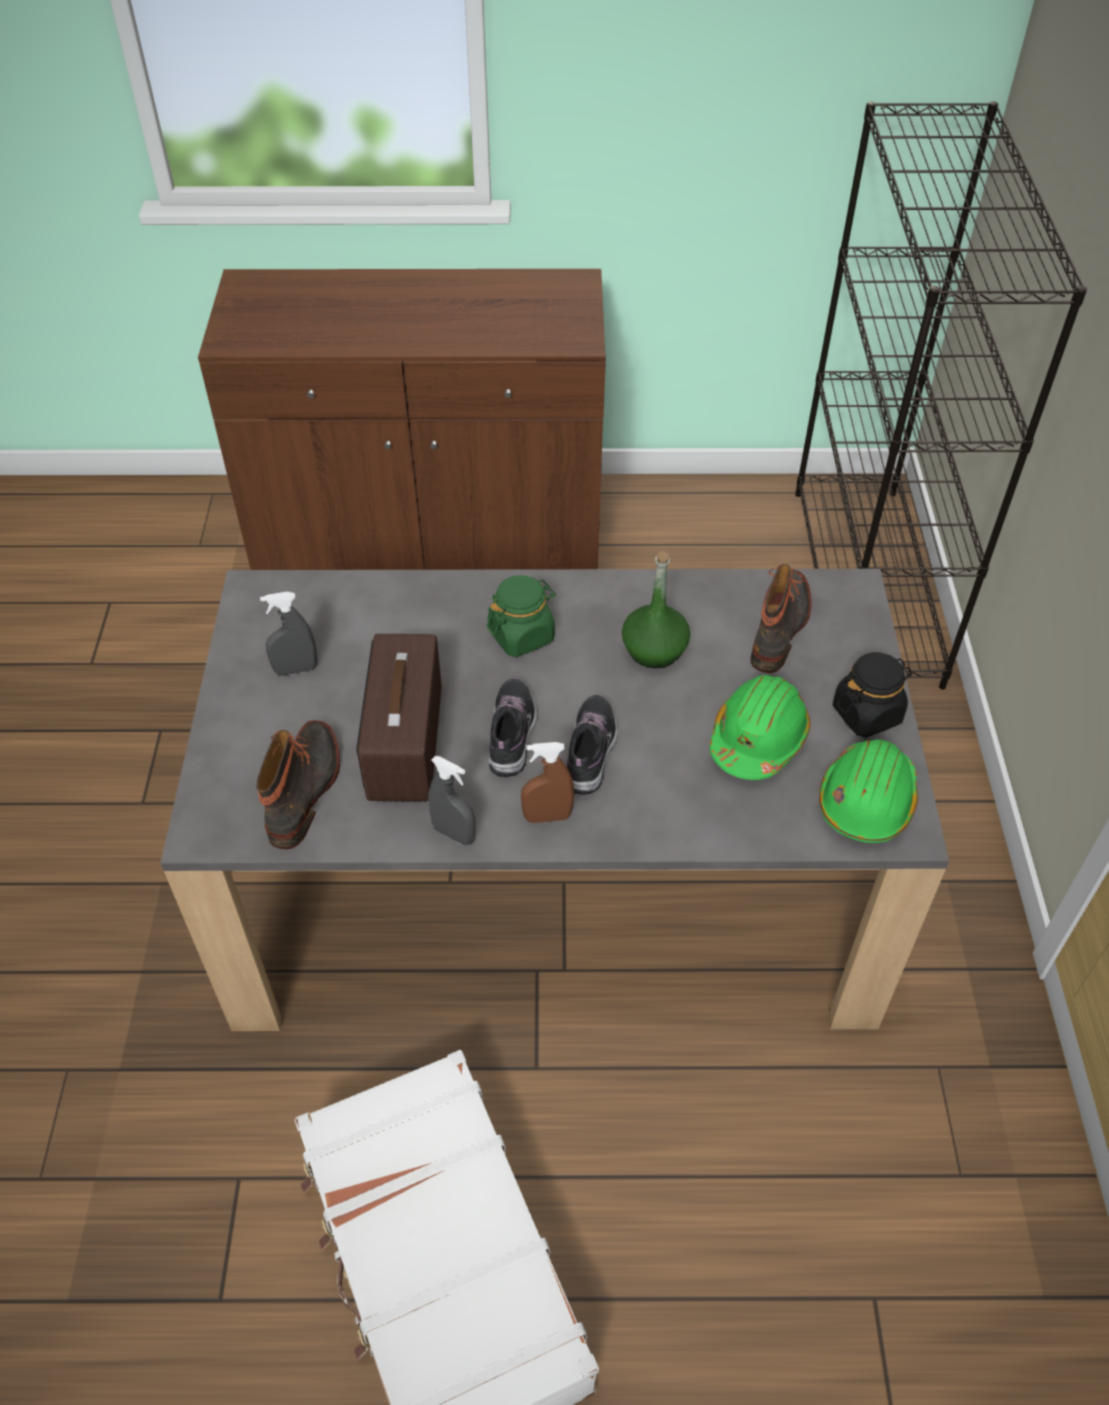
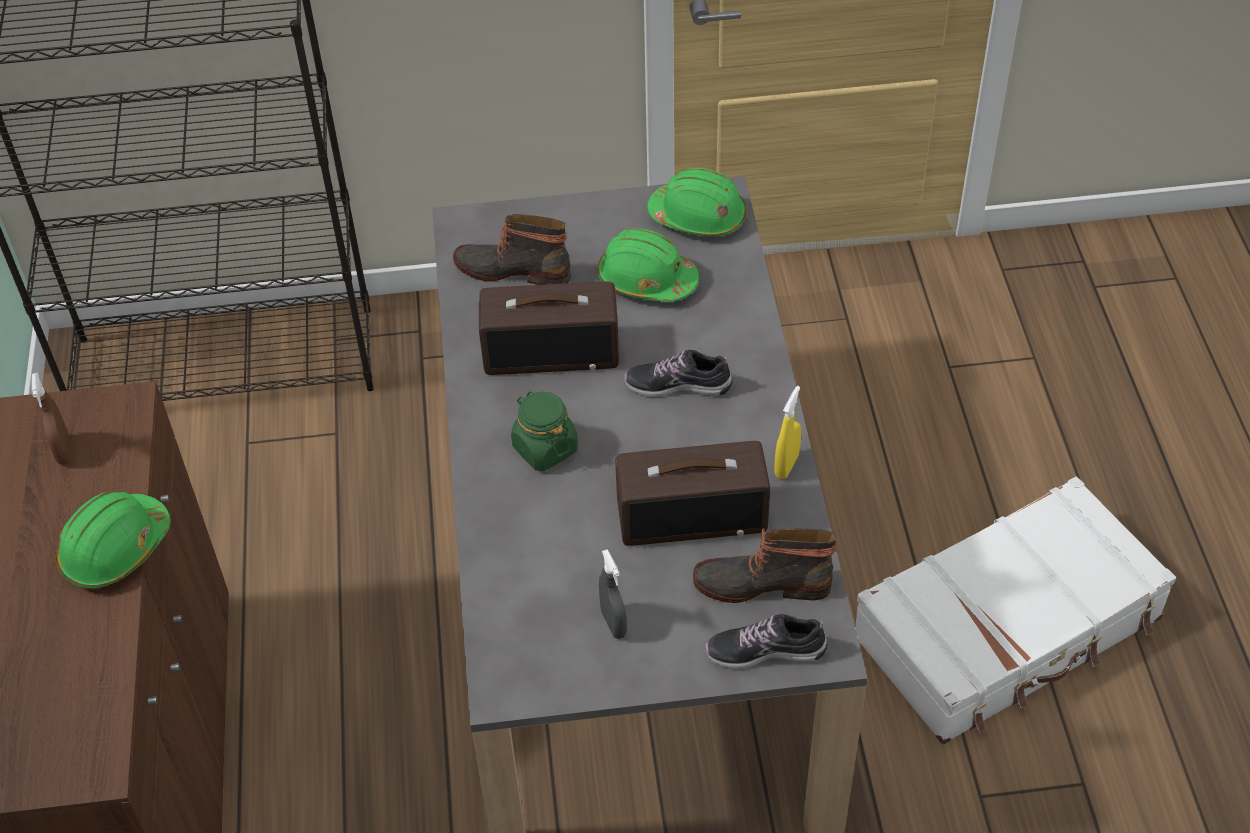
camera: 95 degrees left, 0 degrees up
grey spray bottle [428,756,476,845] -> yellow spray bottle [774,386,802,479]
shoe [489,678,537,777] -> shoe moved to [705,614,827,669]
brown spray bottle [521,742,574,823] -> brown spray bottle moved to [32,373,71,465]
green bottle [622,551,690,668] -> radio [479,281,619,375]
black jar [833,652,912,738] -> none
none -> green hard hat [55,491,171,588]

